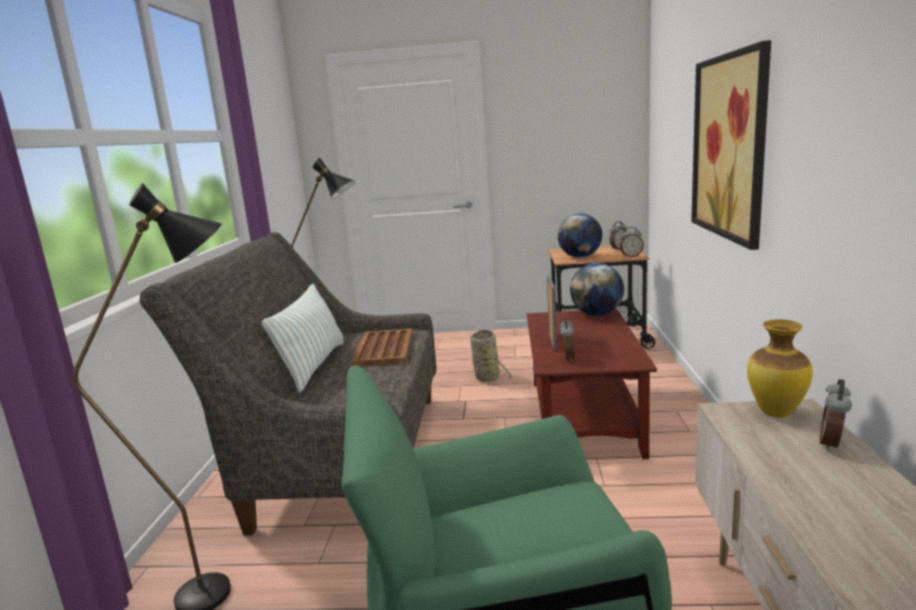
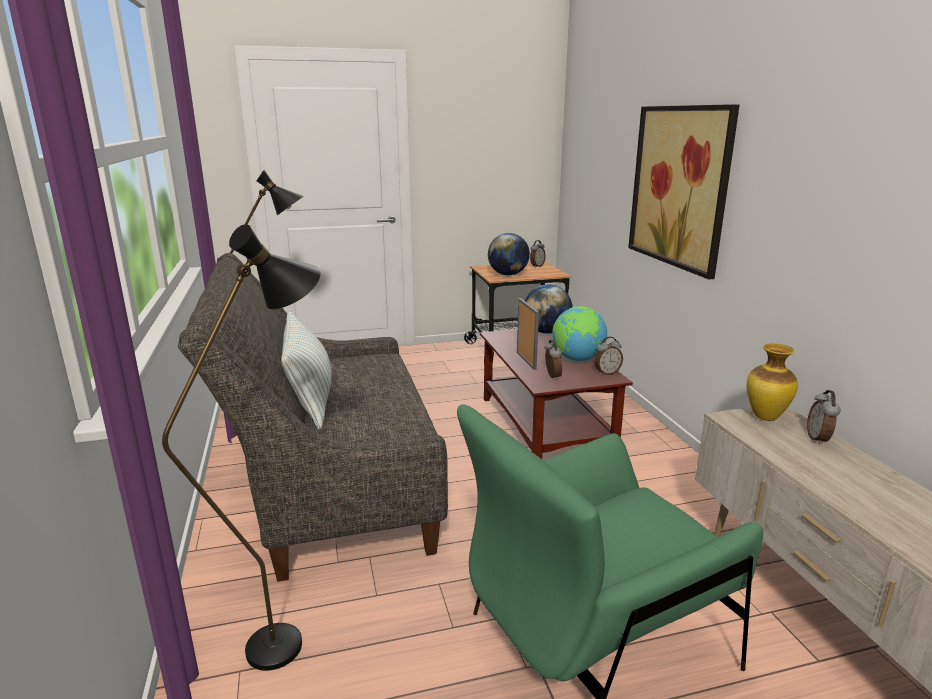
camera: 20 degrees left, 5 degrees up
brown tray [351,328,413,366] -> none
basket [470,329,513,387] -> none
alarm clock [620,227,644,257] -> alarm clock moved to [594,337,623,375]
none -> globe [552,306,607,362]

